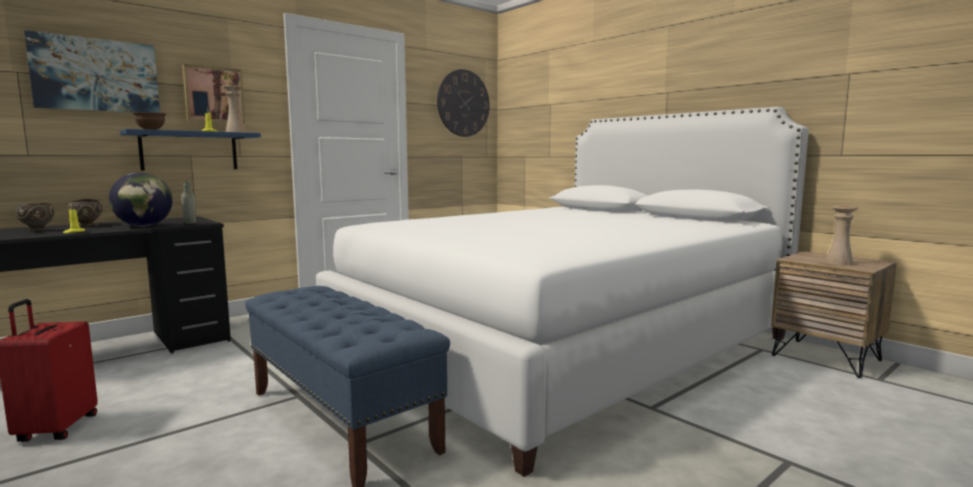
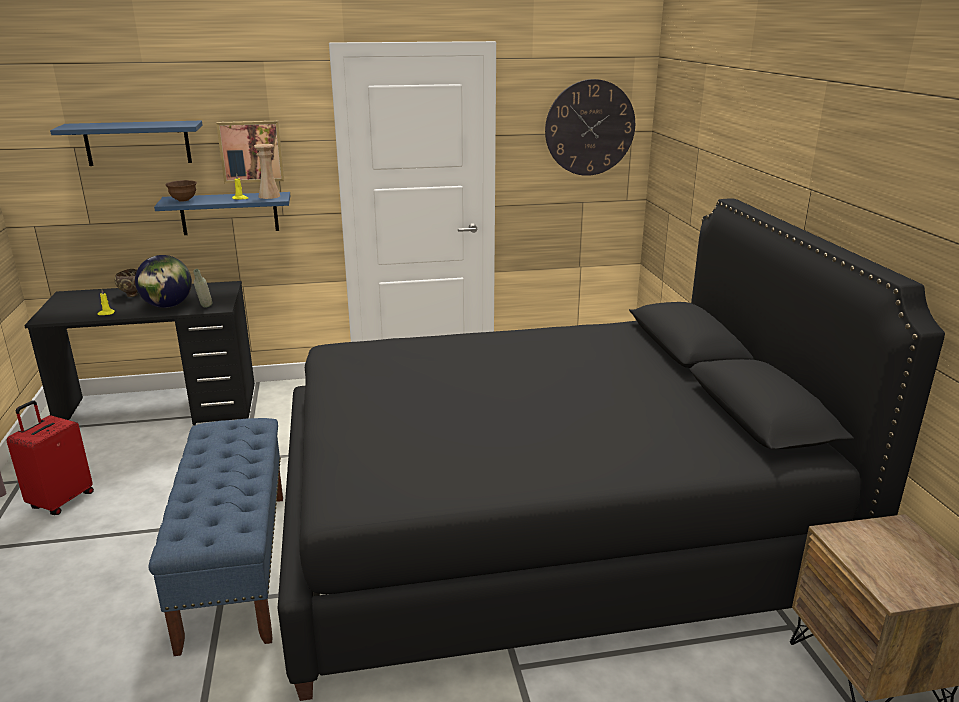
camera: 30 degrees right, 15 degrees up
brown bowl [15,203,55,231] -> none
picture [24,30,160,113] -> blue shelf [50,121,203,166]
white bed [316,107,809,477] -> black bed [278,198,945,701]
beige vase [825,206,858,265] -> none

